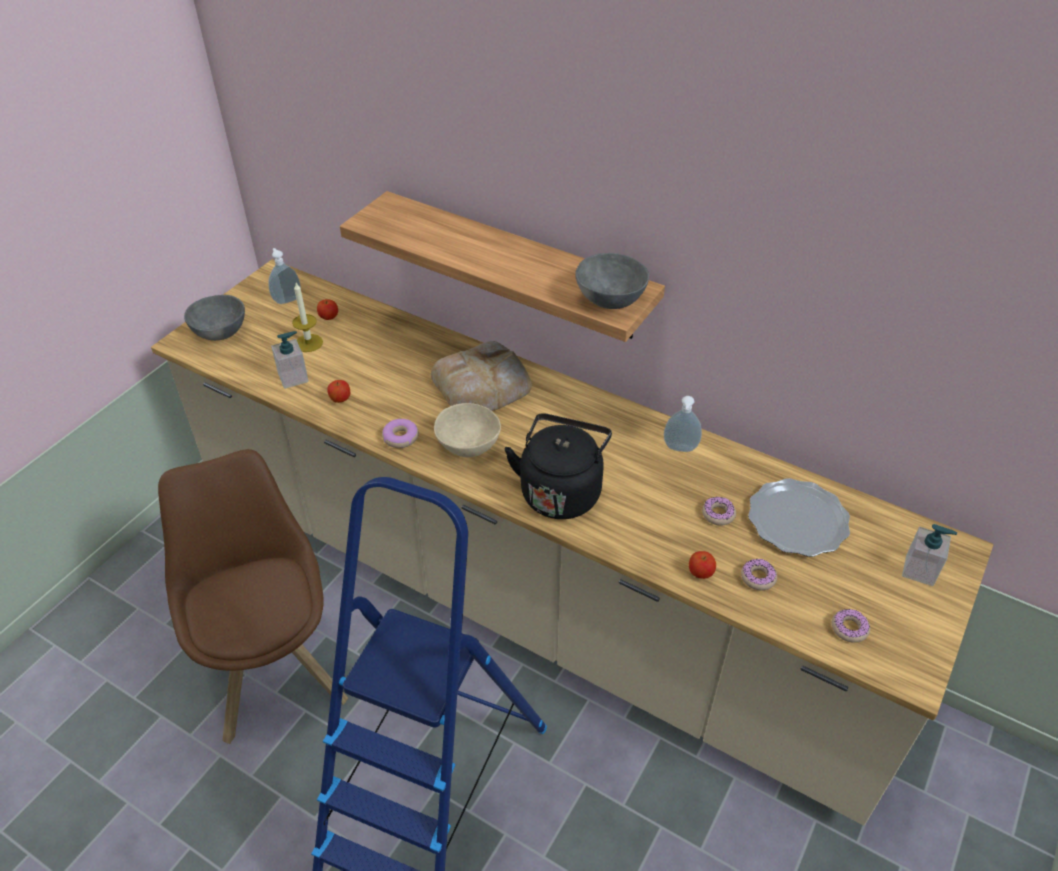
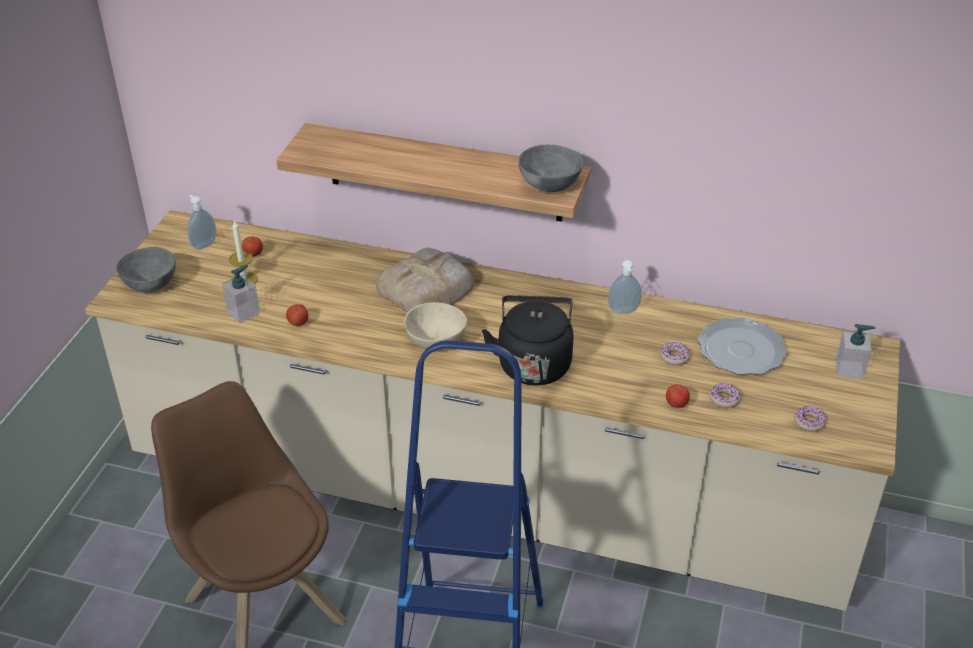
camera: 15 degrees left, 5 degrees down
donut [382,419,419,448] -> none

